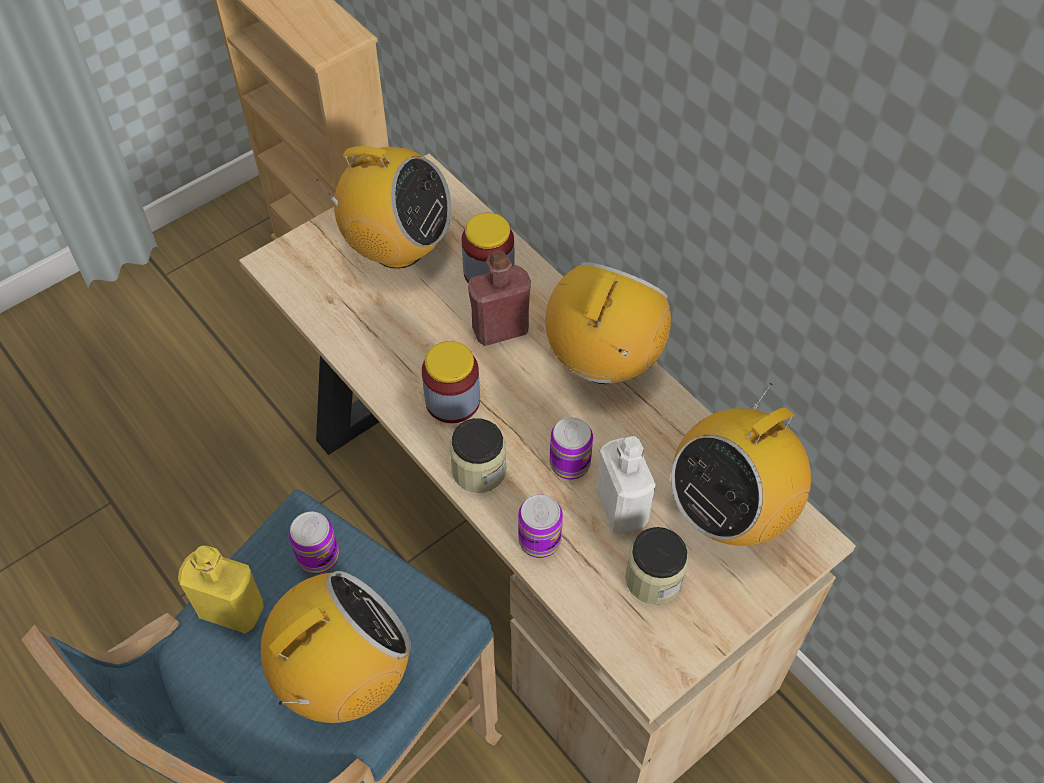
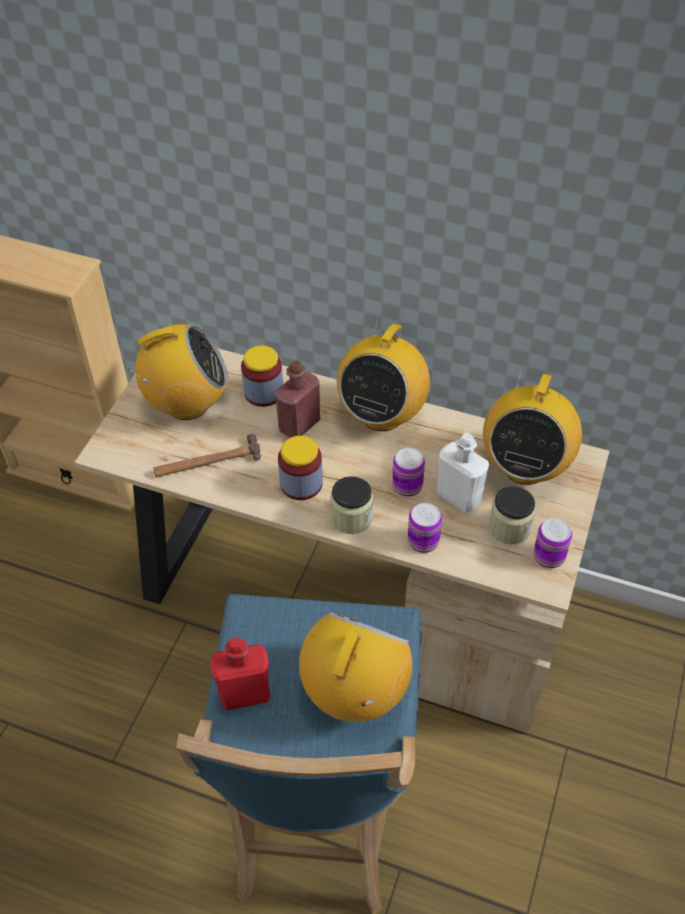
camera: 30 degrees left, 5 degrees down
yellow bottle [178,545,264,634] -> red bottle [210,638,270,710]
can [289,512,339,574] -> can moved to [533,518,572,568]
radio [545,262,671,384] -> radio turned 150 degrees counterclockwise [337,316,430,431]
none -> hammer [153,434,261,477]

